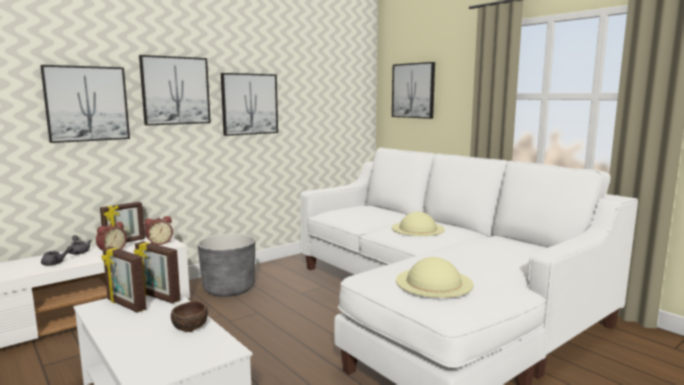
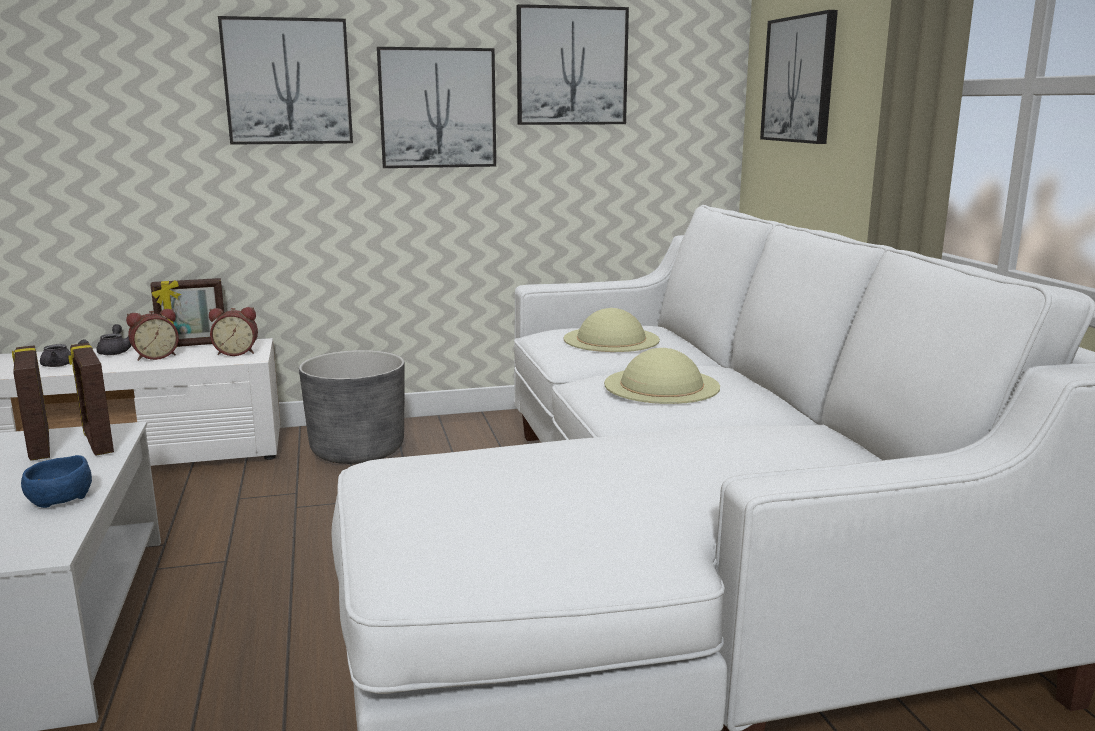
camera: 25 degrees right, 5 degrees up
picture [40,65,130,143] -> picture moved to [517,4,629,125]
brown bowl [171,301,208,332] -> blue bowl [21,455,92,508]
beige hat [396,257,474,298] -> beige hat moved to [564,308,660,352]

